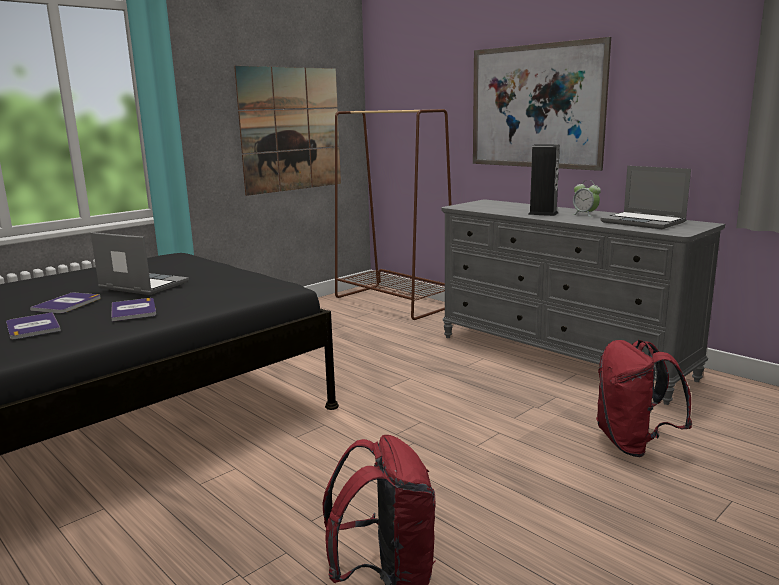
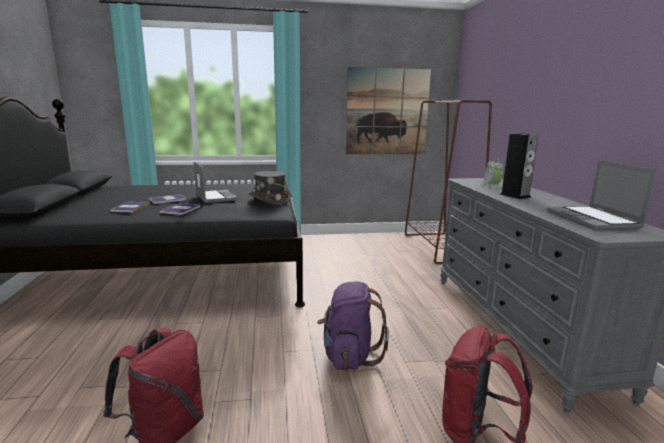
camera: 35 degrees right, 0 degrees up
picture [473,37,611,171] -> none
alarm clock [572,183,601,217] -> alarm clock moved to [483,158,504,188]
none -> grey hat [249,171,291,205]
none -> purple backpack [317,281,389,370]

